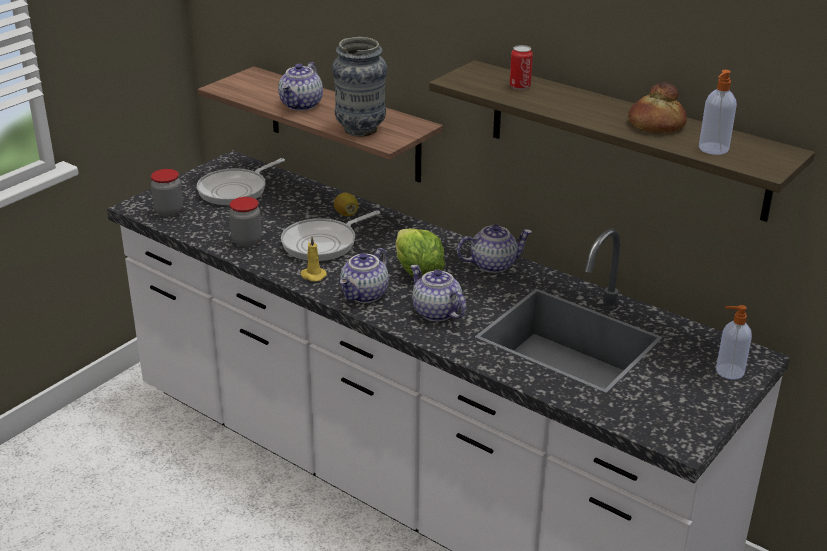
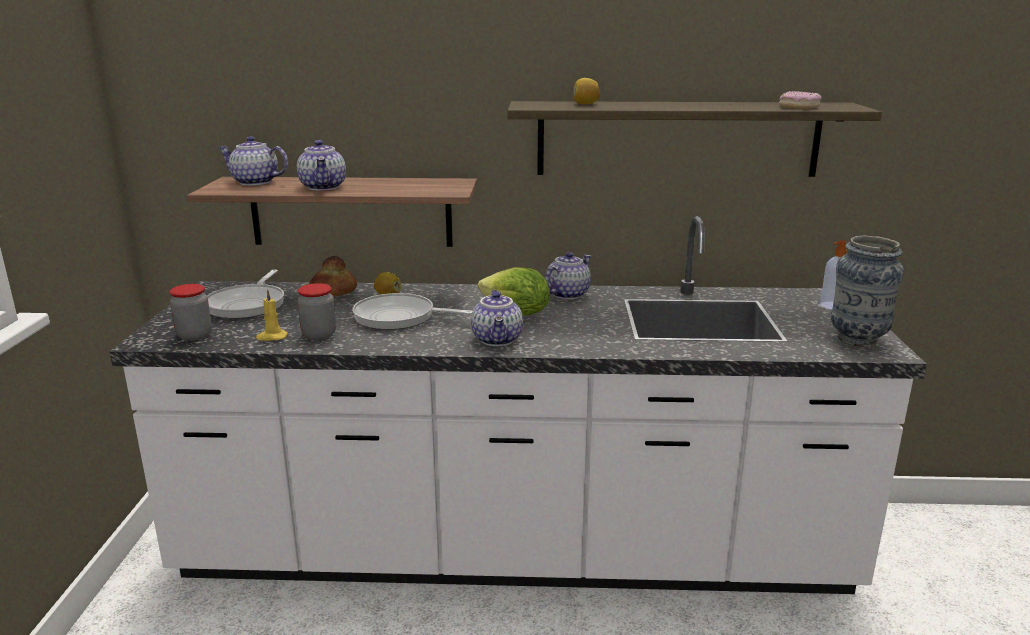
camera: 35 degrees left, 10 degrees down
frying pan [281,210,380,261] -> frying pan turned 90 degrees clockwise [352,293,472,330]
yellow candle [300,237,327,281] -> yellow candle moved to [256,289,288,341]
vase [332,37,387,137] -> vase moved to [831,236,904,347]
teapot [410,265,466,322] -> teapot moved to [218,136,288,186]
can [509,45,533,90] -> lemon [573,78,600,104]
bread [628,82,687,133] -> bread moved to [309,256,357,297]
soap dispenser [699,70,737,155] -> donut [779,91,822,109]

